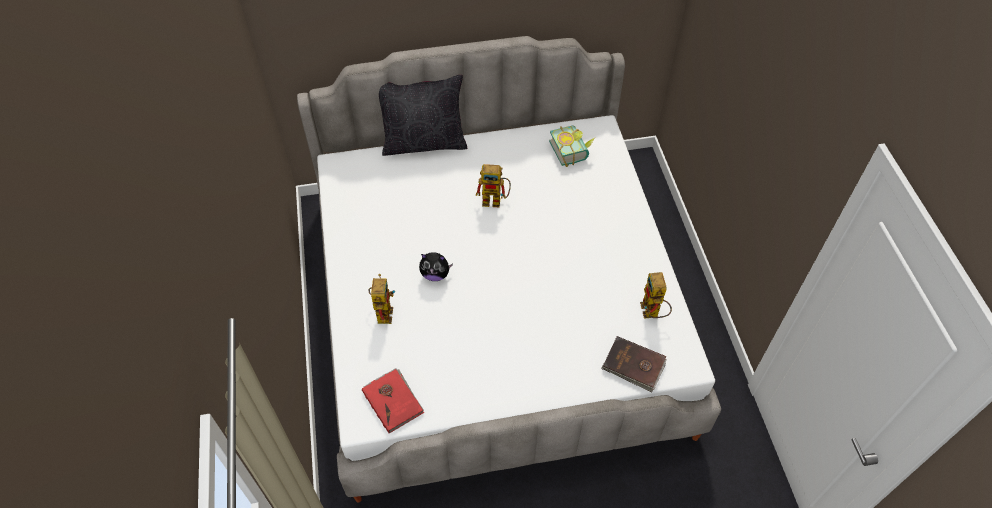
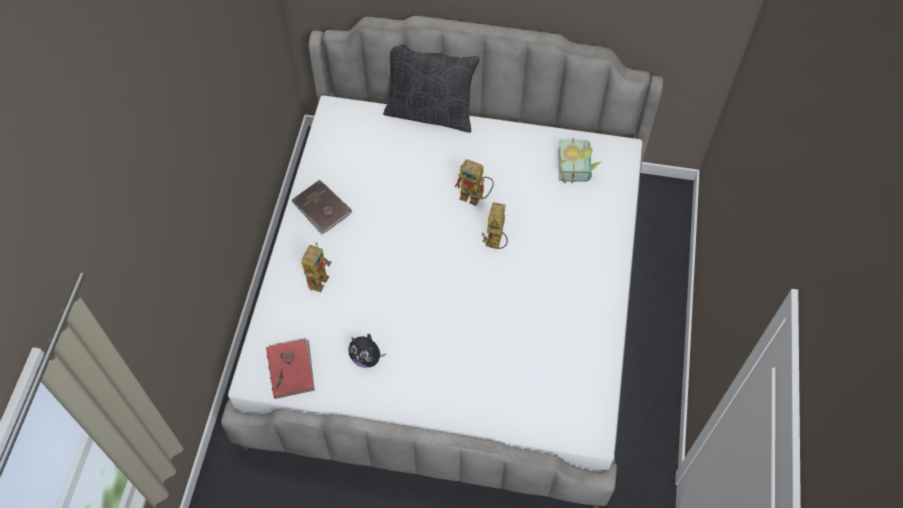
camera: 20 degrees right, 5 degrees up
plush toy [419,252,453,281] -> plush toy moved to [348,334,386,368]
brown book [602,336,666,392] -> brown book moved to [292,180,352,234]
toy robot [640,272,672,319] -> toy robot moved to [482,202,508,249]

